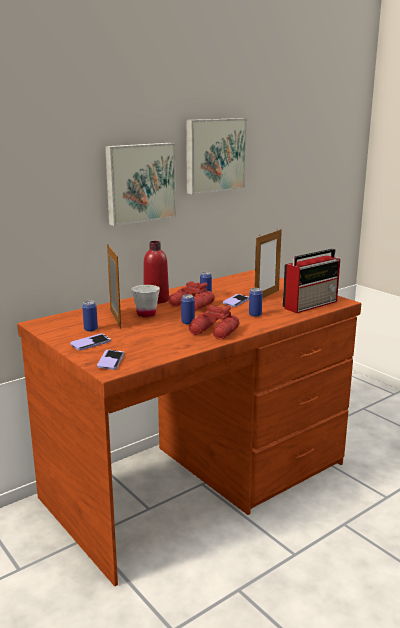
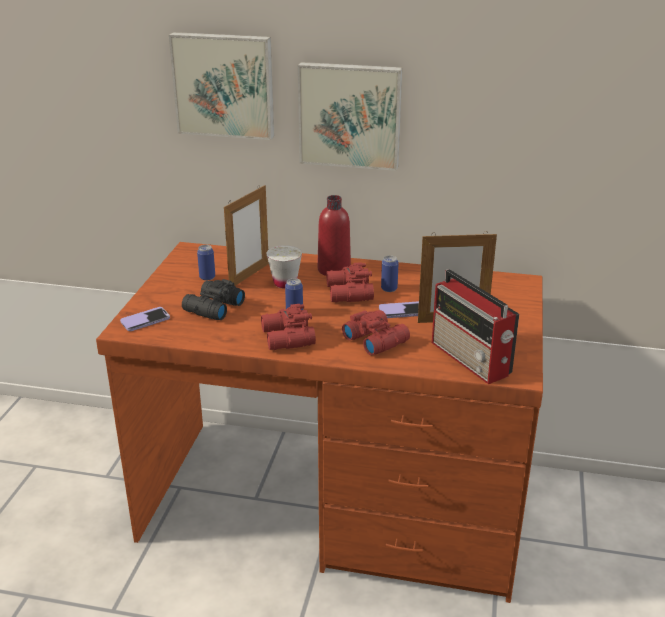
camera: 50 degrees right, 10 degrees up
phone [70,334,111,351] -> none
picture [186,118,247,194] -> picture moved to [169,32,274,140]
can [249,288,263,317] -> red binoculars [342,310,410,355]
radio [283,249,340,313] -> radio turned 45 degrees clockwise [432,269,519,384]
none -> black binoculars [182,279,245,320]

